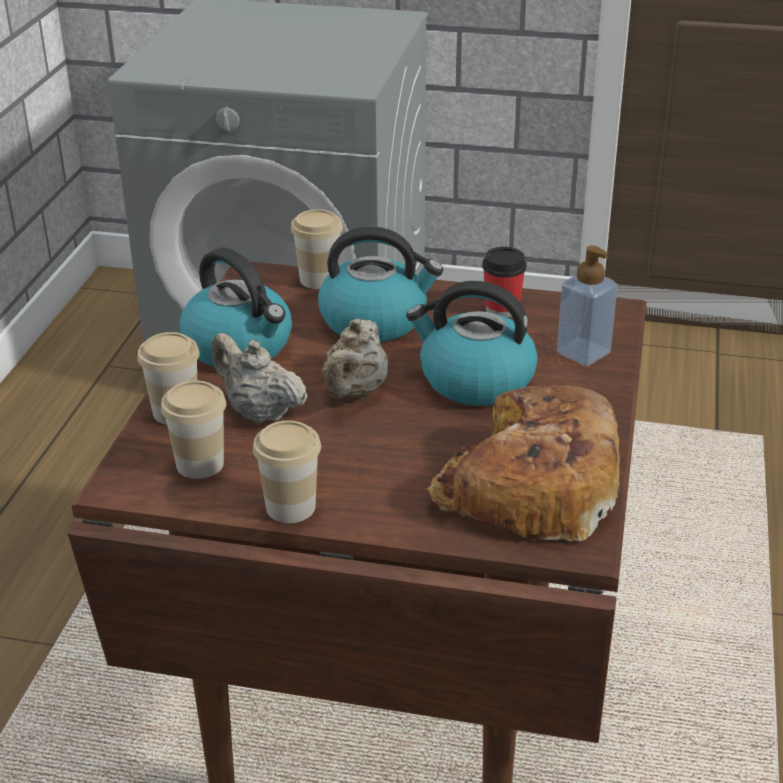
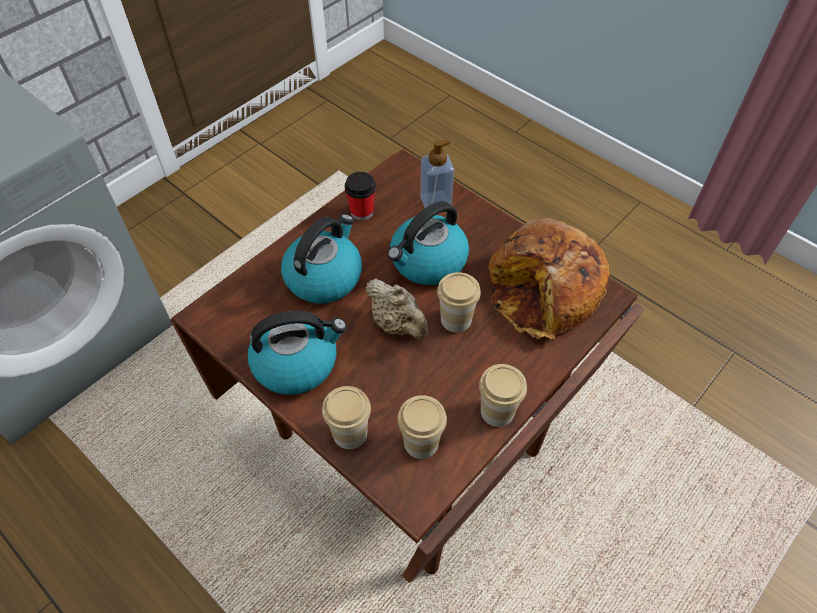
camera: 60 degrees left, 20 degrees up
beige teapot [211,333,308,424] -> none
cup [291,209,343,289] -> cup moved to [437,272,481,333]

